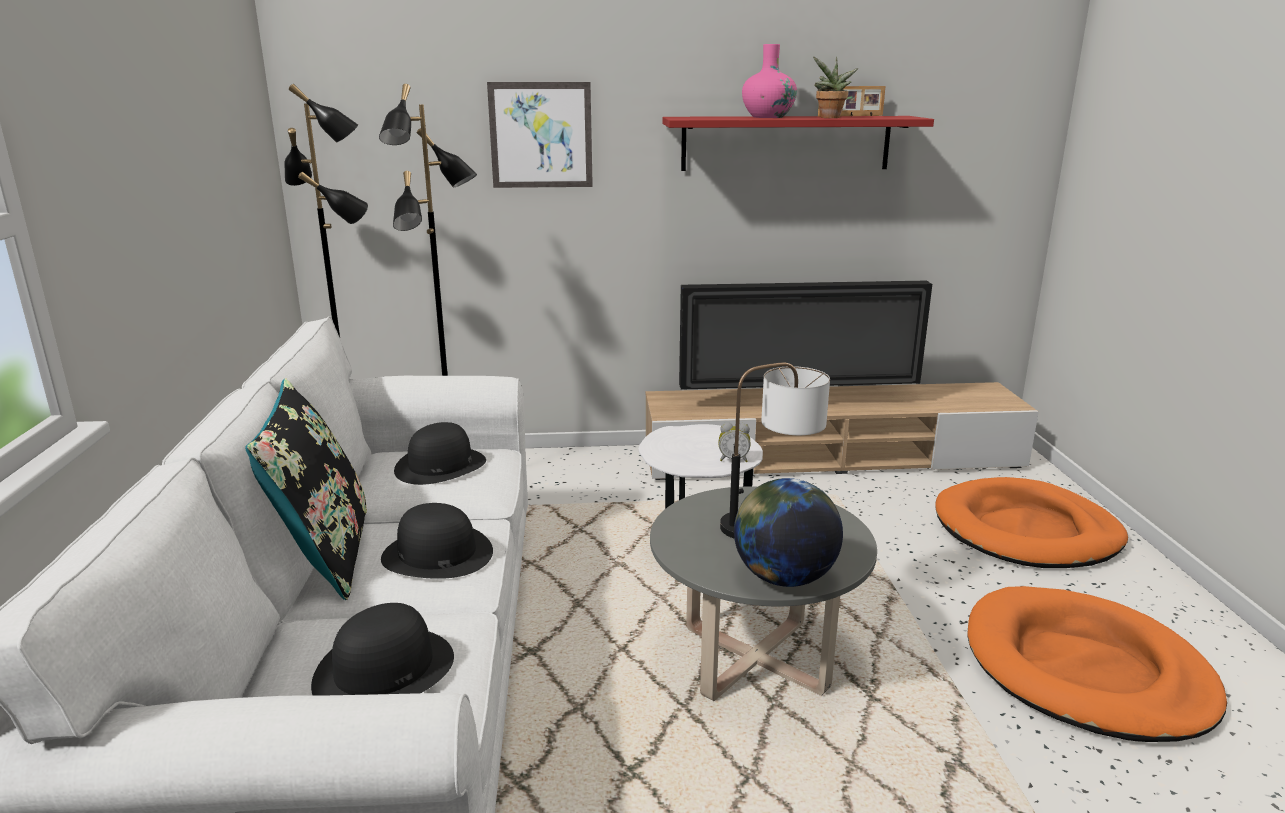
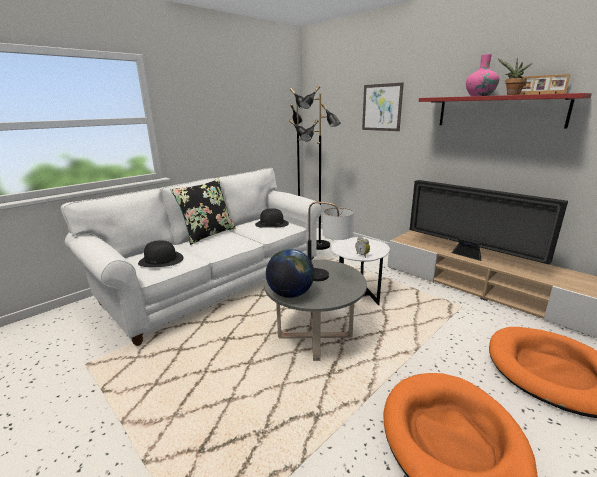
camera: 50 degrees right, 0 degrees up
black hat [381,503,493,579] -> none

